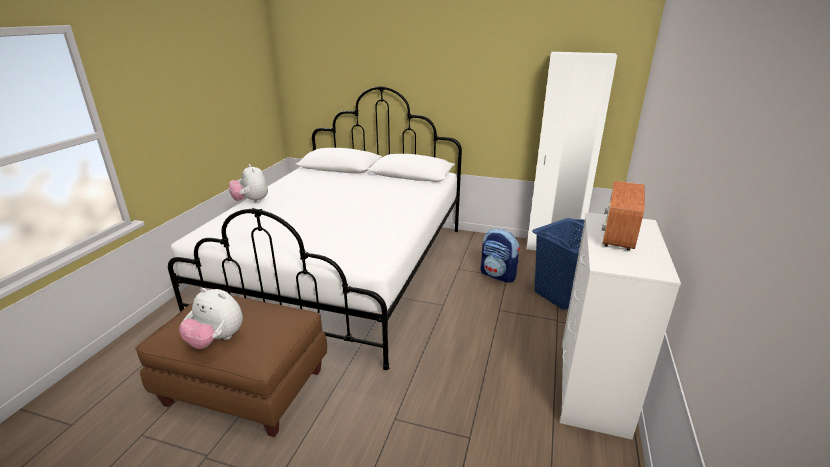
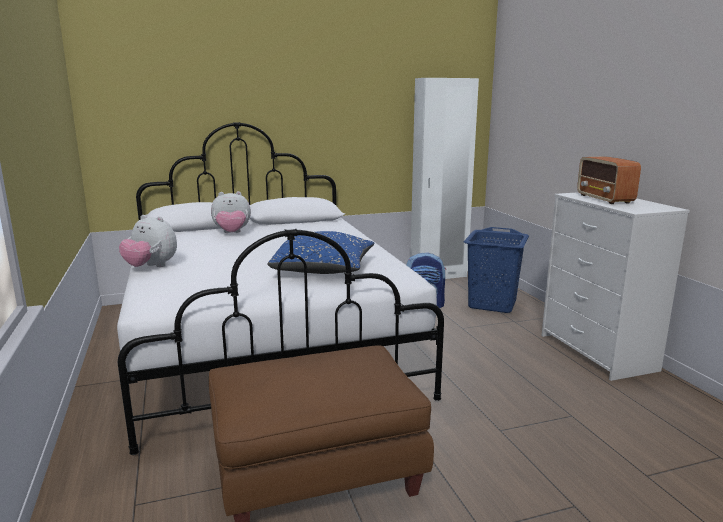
camera: 35 degrees left, 10 degrees down
plush toy [179,288,243,349] -> plush toy moved to [211,191,251,233]
none -> blue pillow [267,231,374,274]

